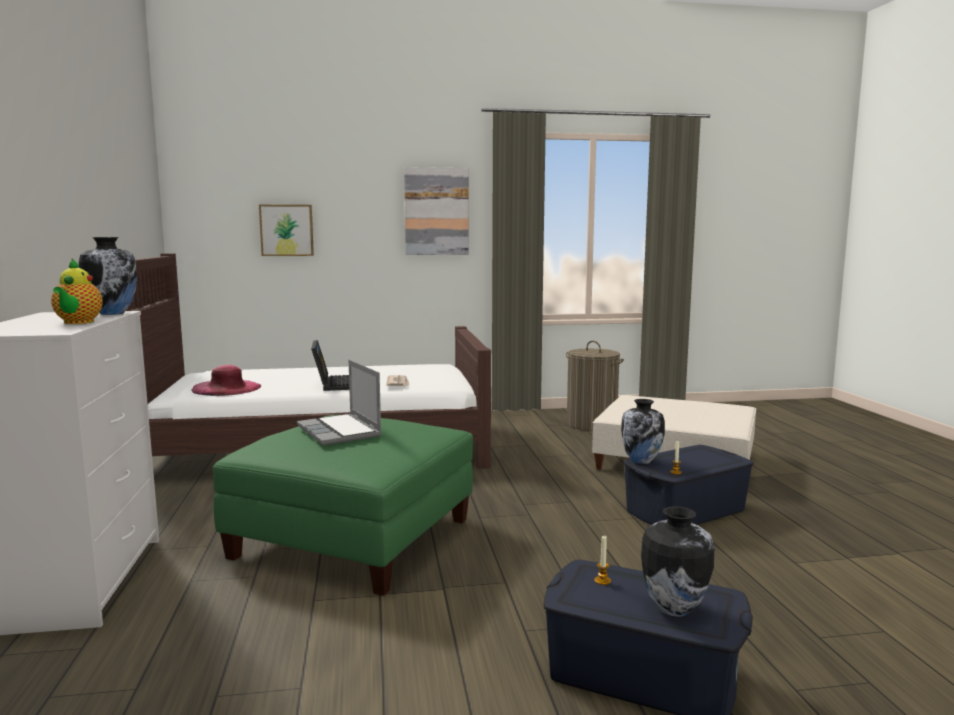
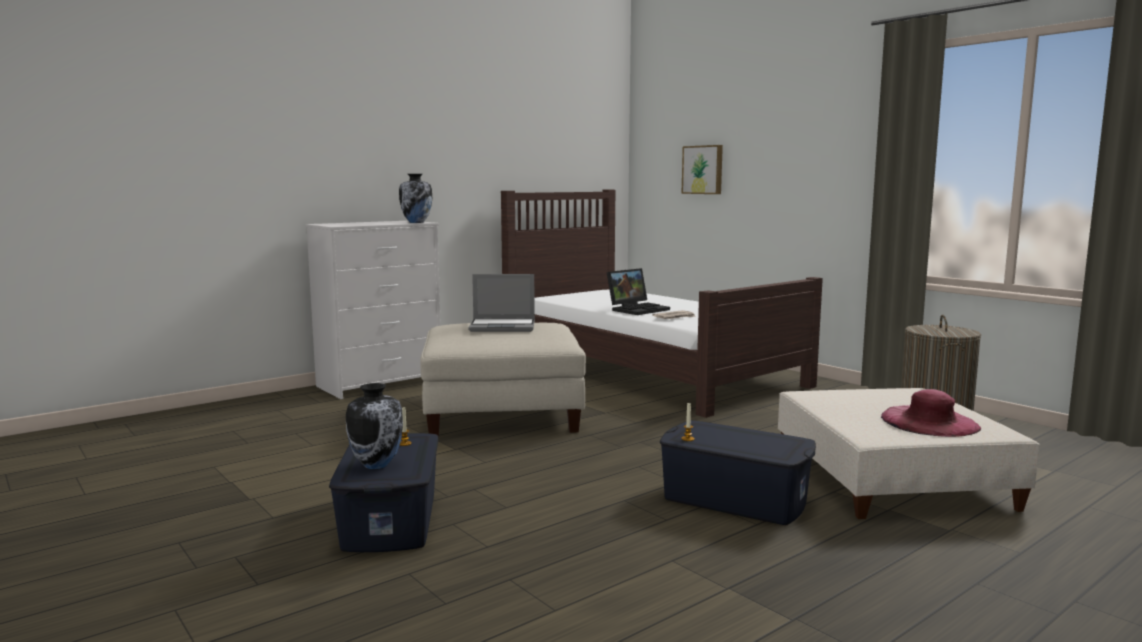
camera: 60 degrees right, 0 degrees up
teapot [51,259,103,324] -> none
pink hat [191,365,261,396] -> pink hat moved to [881,389,981,437]
green ottoman [213,415,473,596] -> beige ottoman [420,323,586,438]
laptop [297,360,382,446] -> laptop turned 120 degrees counterclockwise [468,274,535,332]
picture [404,167,469,255] -> none
vase [621,399,665,464] -> none

